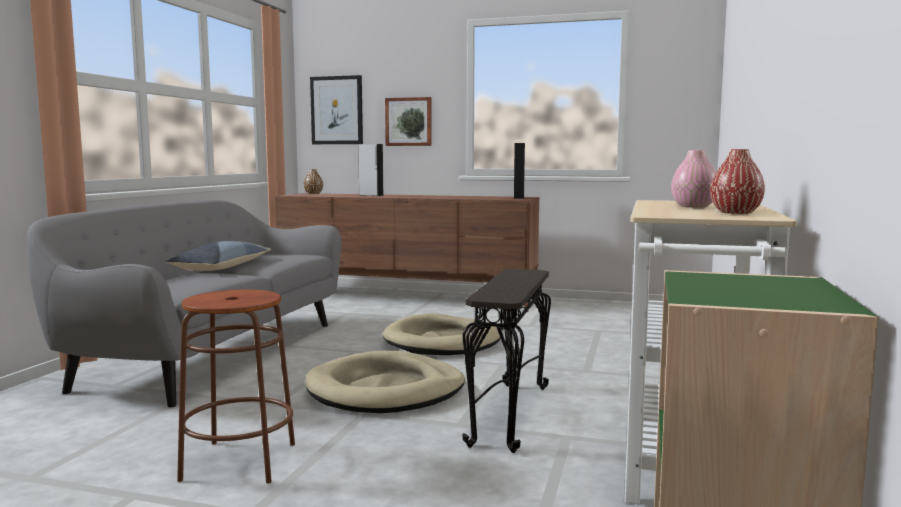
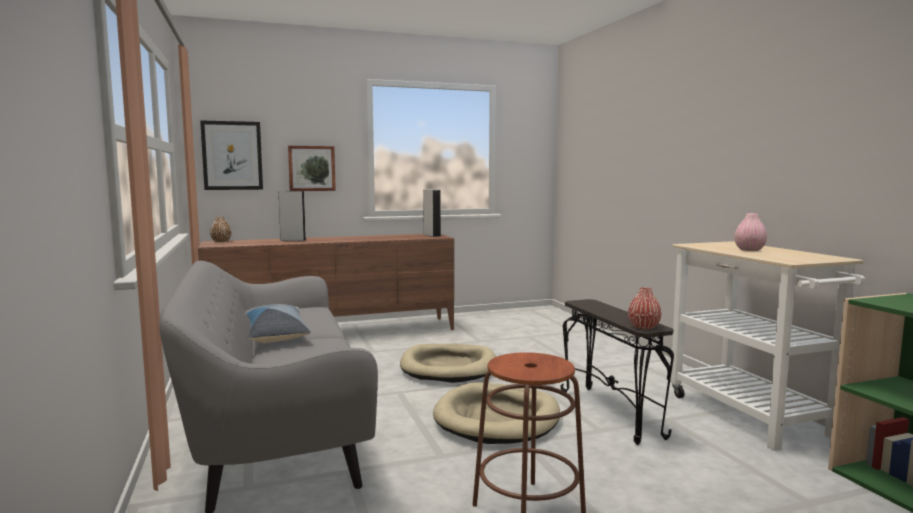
camera: 35 degrees left, 0 degrees up
red vase [710,149,765,214] -> red vase moved to [628,287,662,329]

